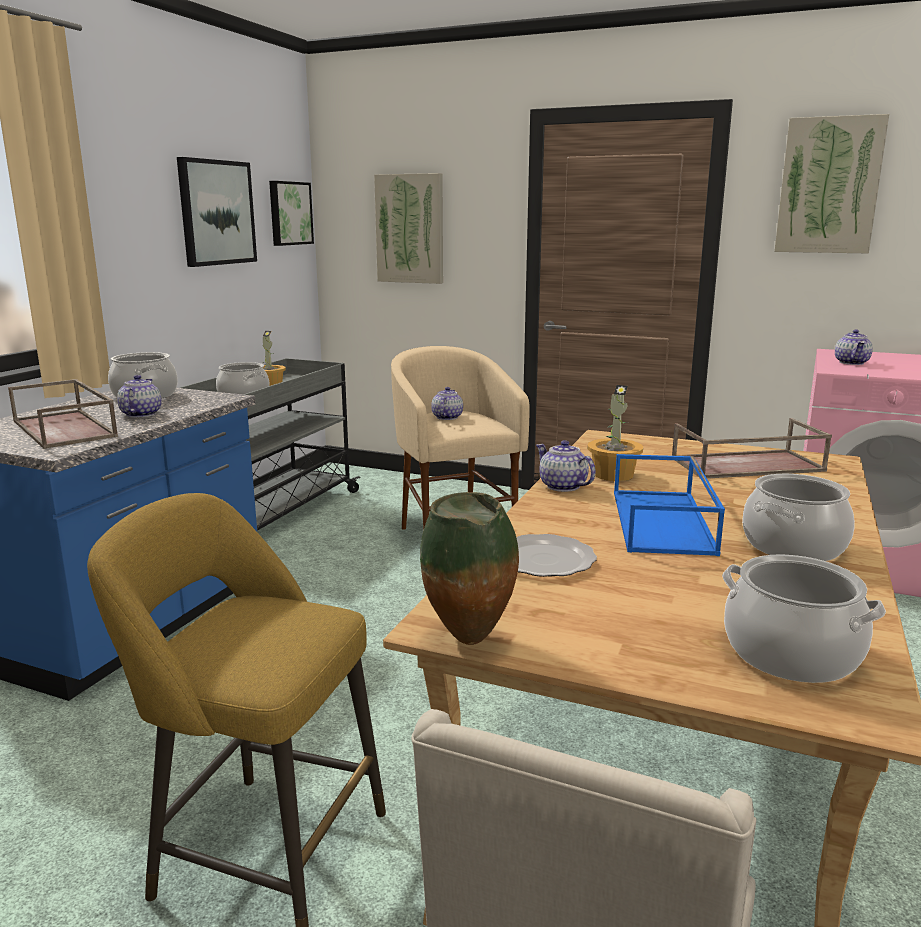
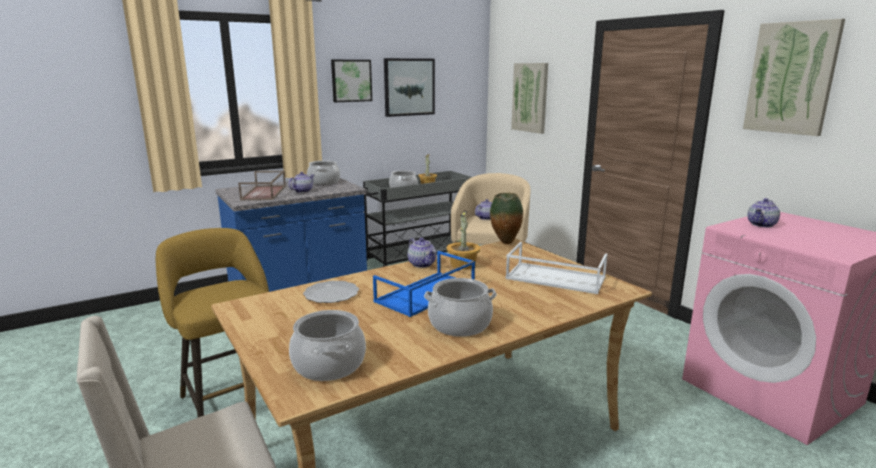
camera: 35 degrees right, 0 degrees up
picture [269,181,314,246] -> picture moved to [331,60,372,102]
vase [420,492,519,645] -> vase moved to [490,193,523,244]
teapot [536,440,596,492] -> teapot turned 150 degrees clockwise [408,238,436,268]
brown tray [672,418,832,479] -> white tray [505,242,607,294]

